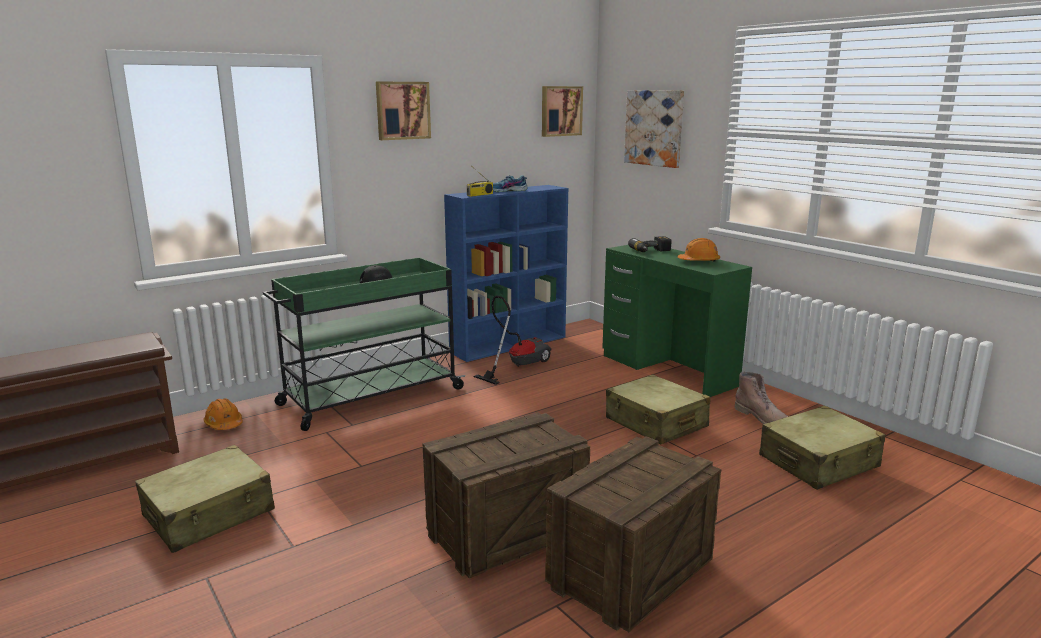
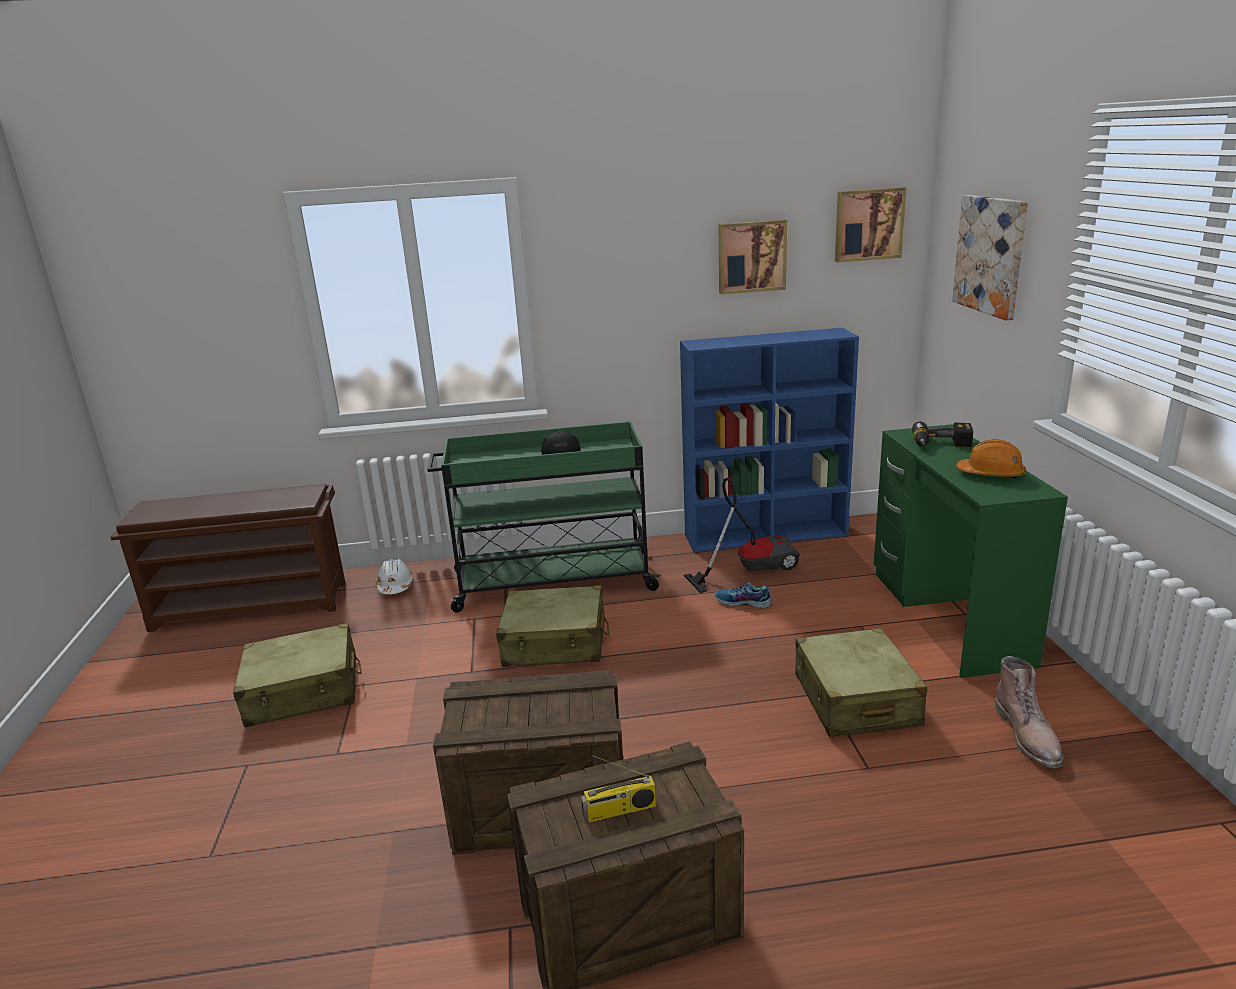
camera: 30 degrees right, 5 degrees up
orange hard hat [204,399,243,430] -> white hard hat [375,559,413,594]
picture [376,82,431,140] -> picture moved to [719,219,787,294]
radio [467,169,493,197] -> radio moved to [581,755,656,823]
shoe [493,175,528,192] -> shoe moved to [715,583,772,609]
beige suitcase [759,406,886,490] -> beige suitcase moved to [496,585,609,667]

